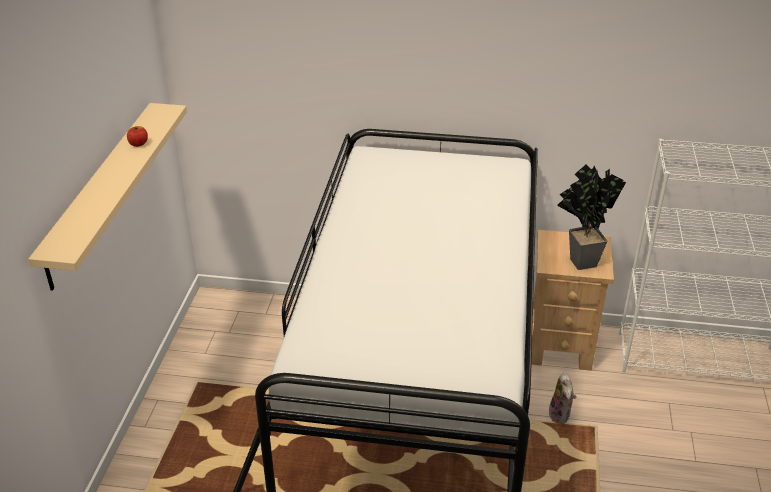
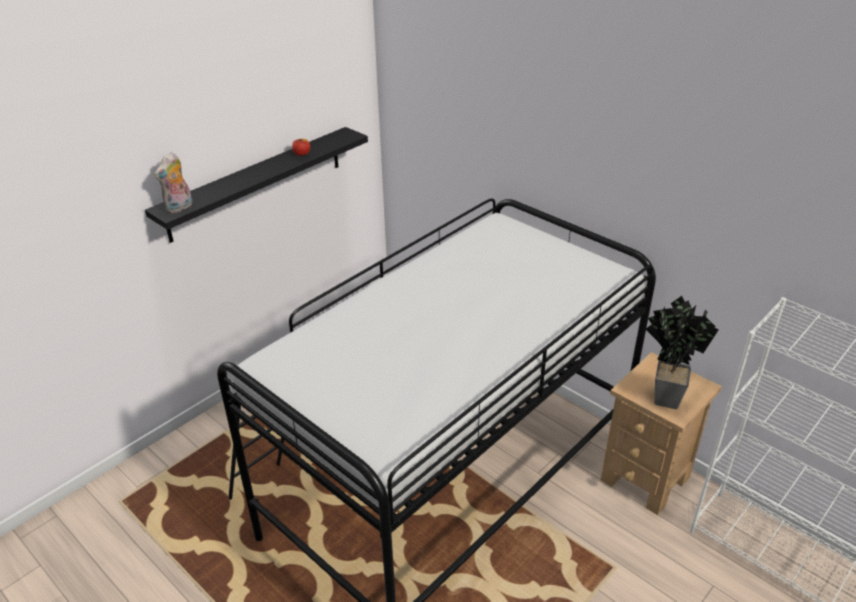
camera: 35 degrees right, 0 degrees up
beige shelf [28,103,187,291] -> black shelf [145,127,368,243]
plush toy [549,373,576,424] -> plush toy moved to [154,152,192,213]

